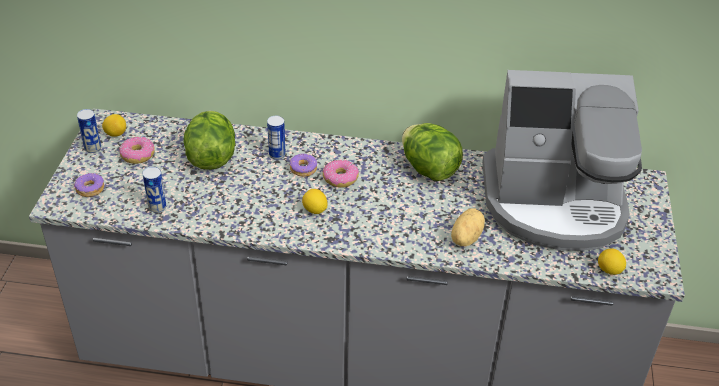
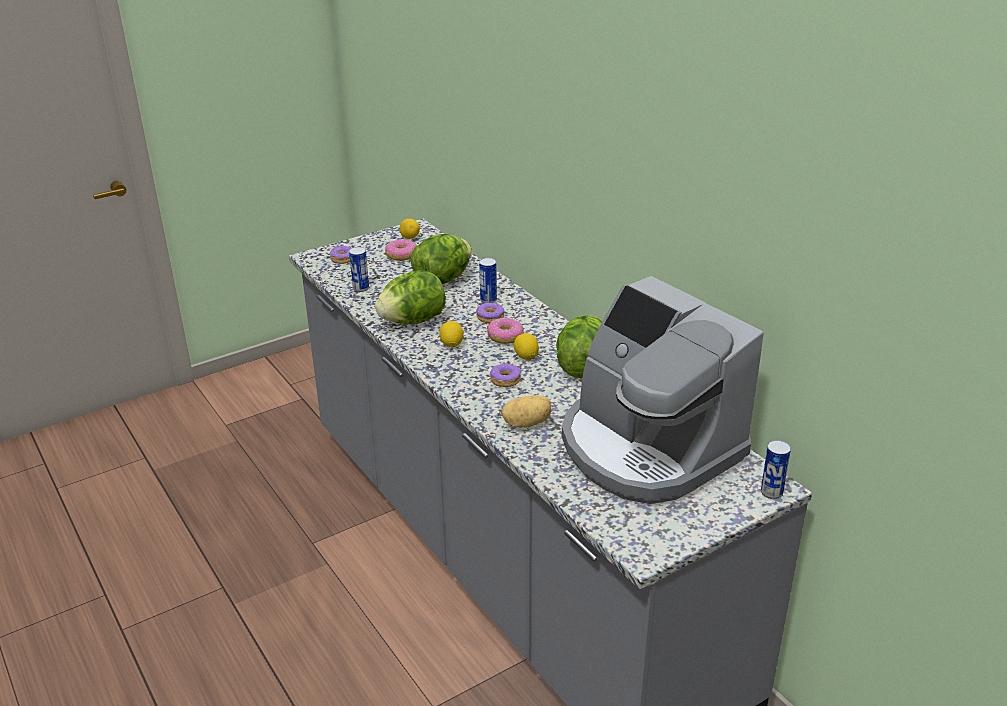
camera: 50 degrees right, 10 degrees down
can [77,109,101,153] -> can moved to [761,440,791,499]
lemon [598,249,626,275] -> lemon moved to [514,333,539,360]
none -> lettuce [375,270,446,324]
none -> donut [490,363,521,387]

